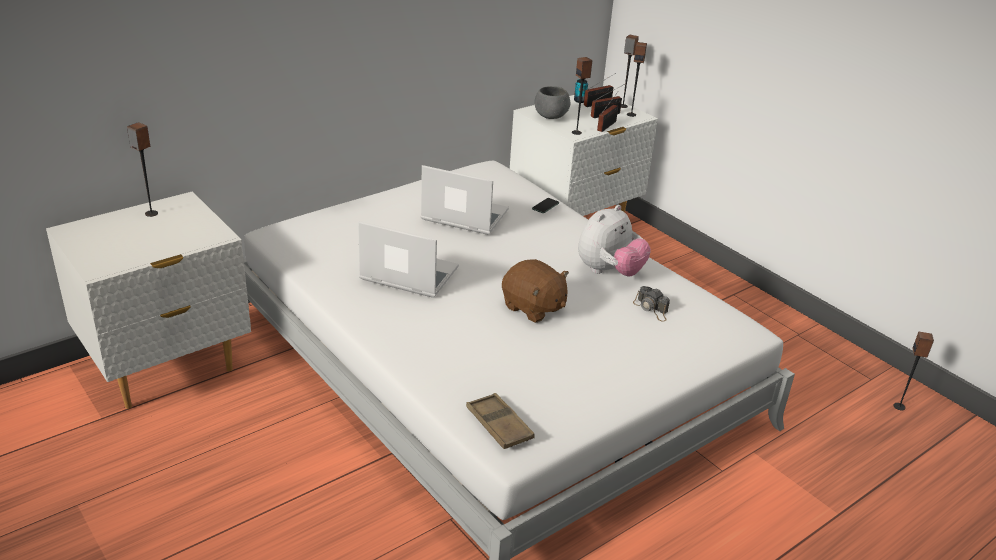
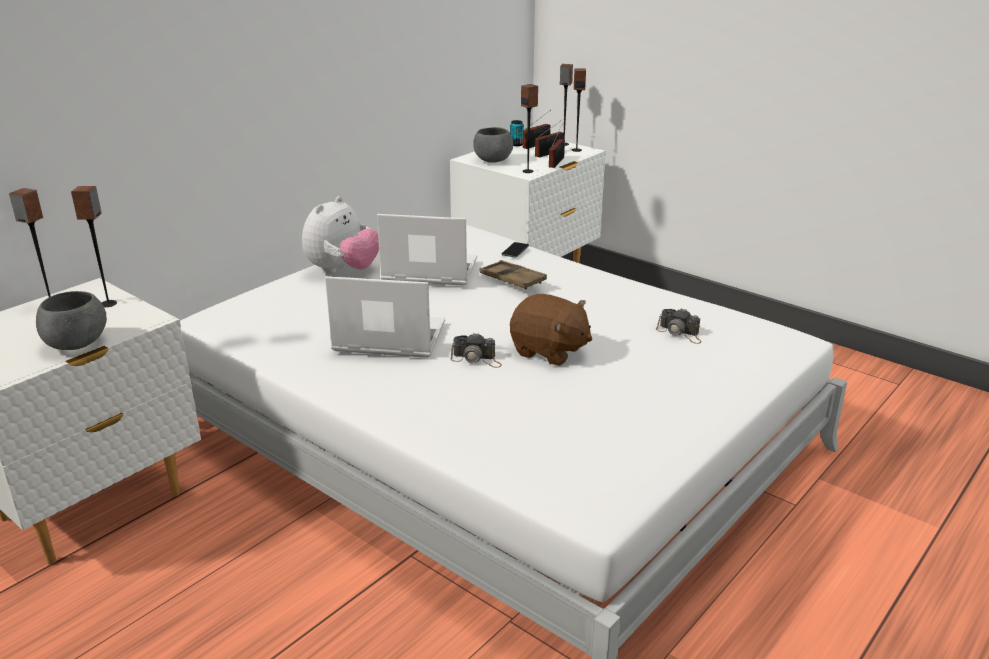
camera: 10 degrees left, 5 degrees down
brown tray [466,393,535,449] -> brown tray moved to [479,260,547,289]
plush toy [578,205,651,276] -> plush toy moved to [302,196,379,274]
speaker [894,332,934,410] -> speaker moved to [71,186,117,307]
none -> grey bowl [36,291,107,350]
none -> camera [451,333,502,368]

